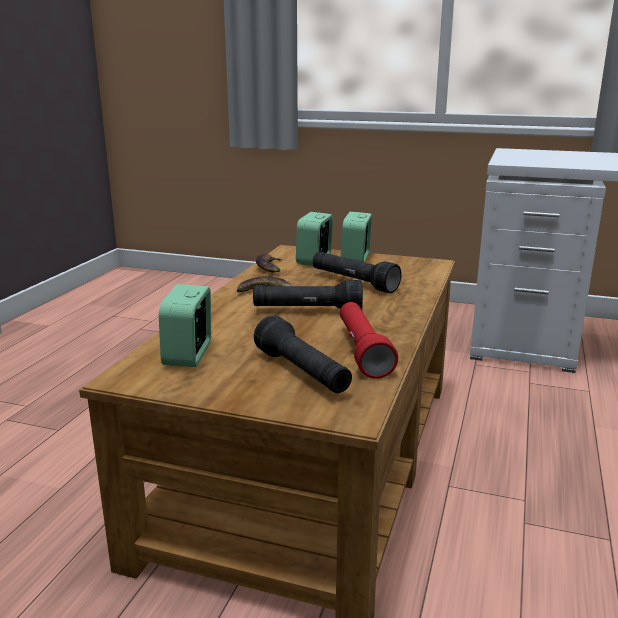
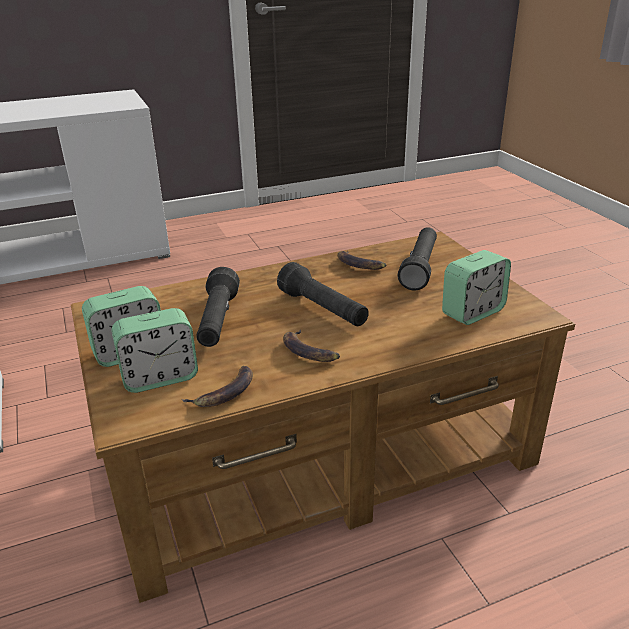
camera: 130 degrees left, 10 degrees up
red flashlight [340,302,398,379] -> banana [337,251,386,270]

